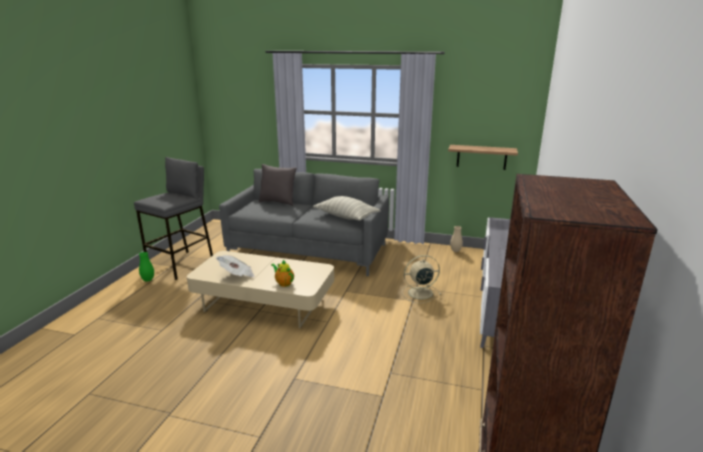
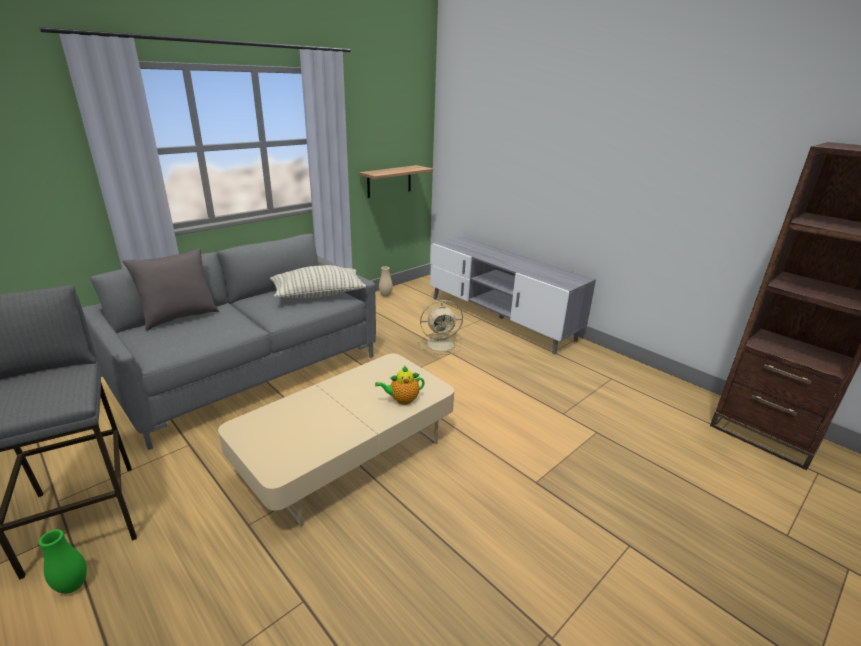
camera: 60 degrees left, 5 degrees up
newspaper [216,255,255,277] -> none
beige fan [402,255,441,303] -> beige fan turned 120 degrees counterclockwise [418,300,463,355]

